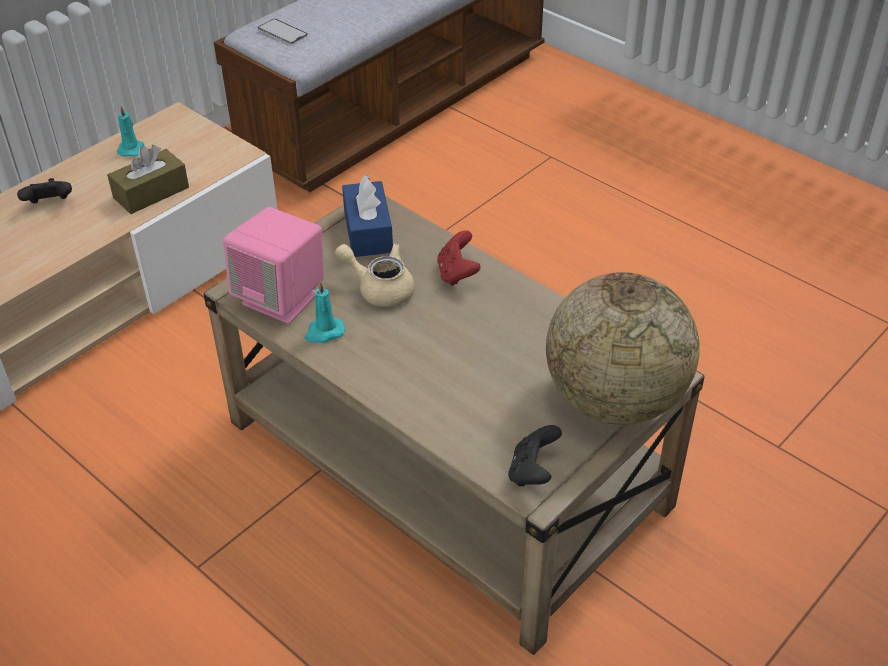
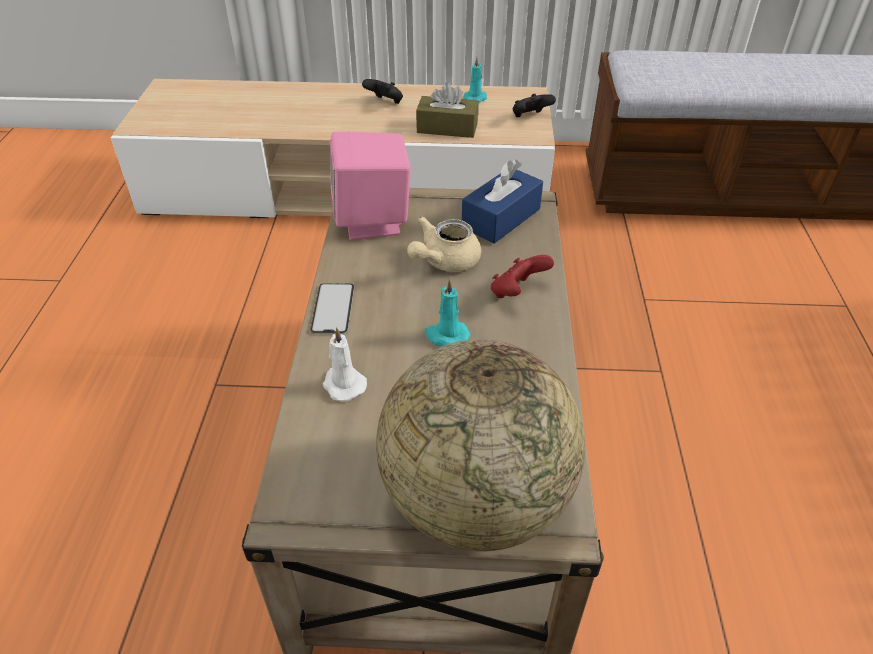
camera: 50 degrees right, 0 degrees up
phone [258,19,308,44] -> phone moved to [310,283,354,334]
turquoise candle [305,281,345,343] -> turquoise candle moved to [425,278,470,346]
beige teapot [335,243,415,307] -> beige teapot turned 120 degrees counterclockwise [407,216,481,272]
black game controller [508,425,562,486] -> black game controller moved to [513,94,556,117]
none -> white candle [322,327,367,401]

